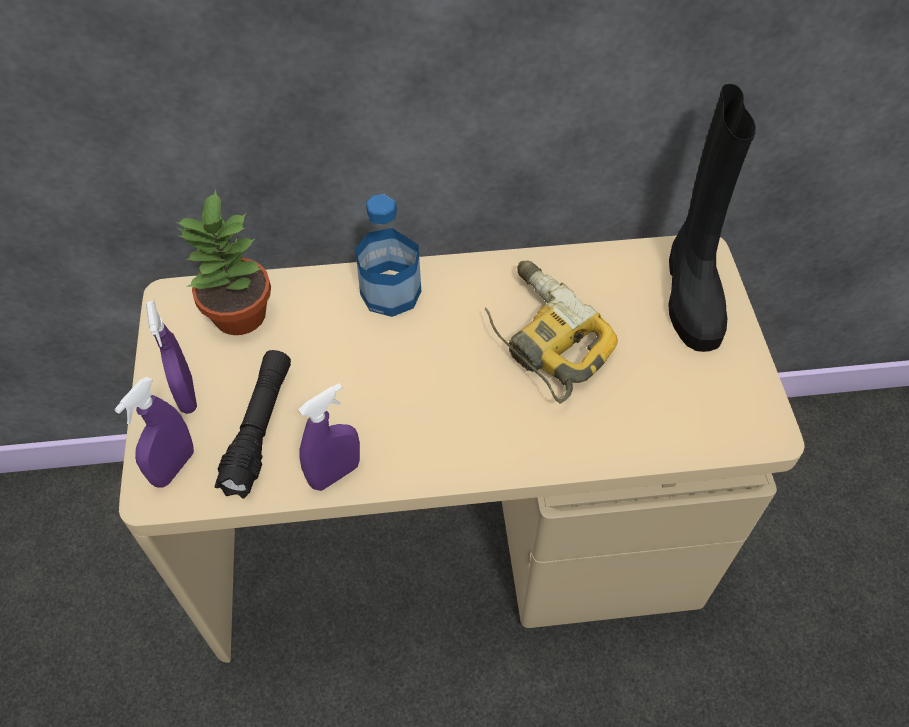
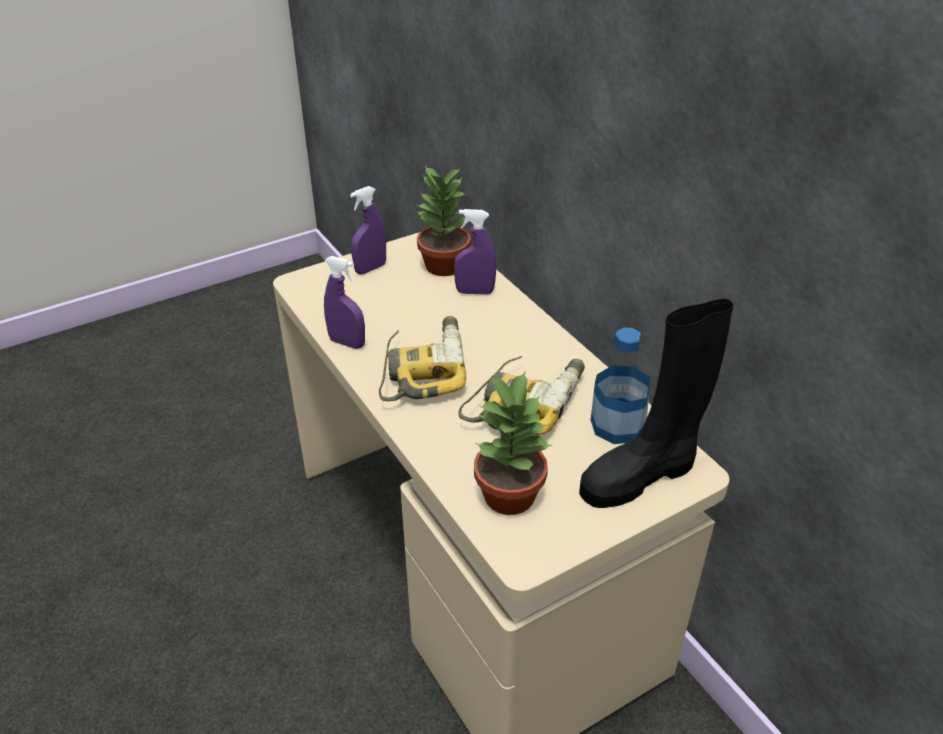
camera: 65 degrees right, 15 degrees down
purple spray bottle [114,377,194,488] -> purple spray bottle moved to [454,209,496,294]
black flashlight [215,350,291,499] -> none
bottle [355,194,421,317] -> bottle moved to [591,327,650,444]
none -> power drill [379,316,466,401]
none -> potted plant [474,372,552,515]

